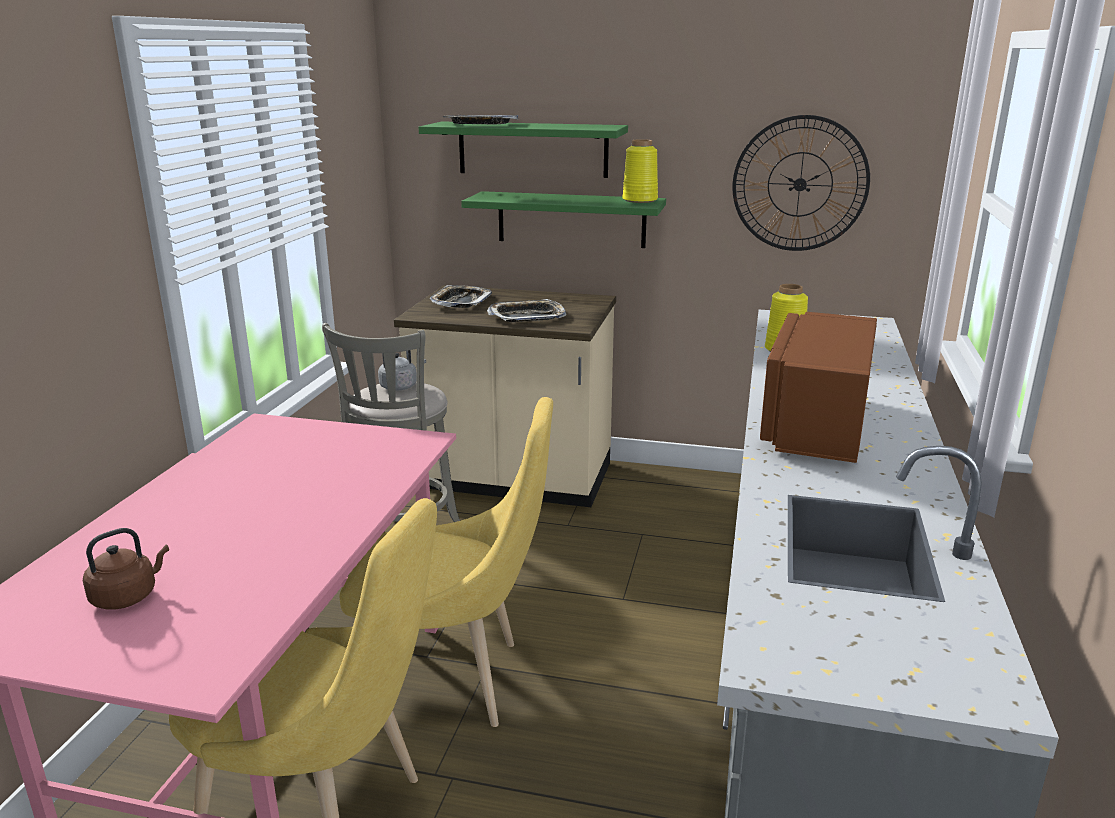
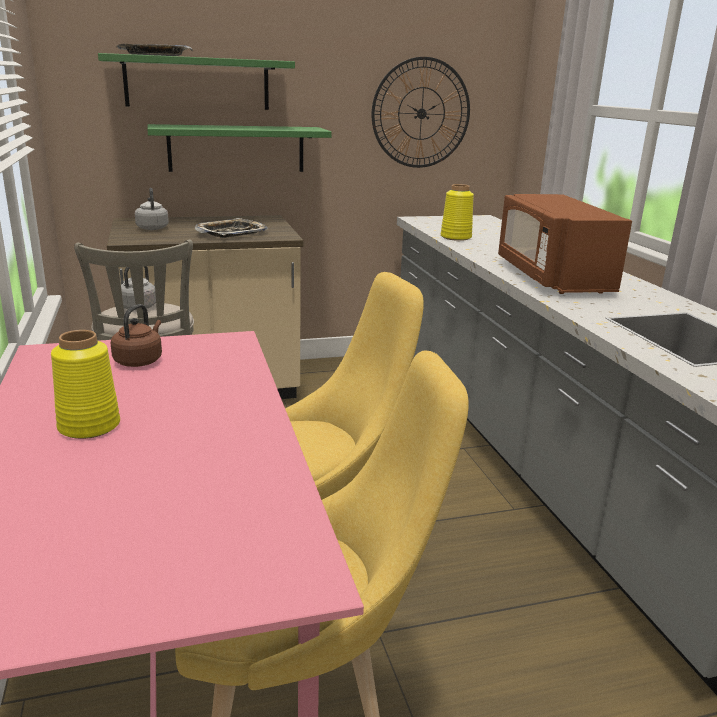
camera: 30 degrees left, 0 degrees up
brown kettle [83,528,169,610] -> brown kettle moved to [110,304,162,367]
tray [430,285,492,308] -> grey kettle [135,188,169,230]
yellow vase [623,139,658,203] -> yellow vase moved to [51,330,120,439]

